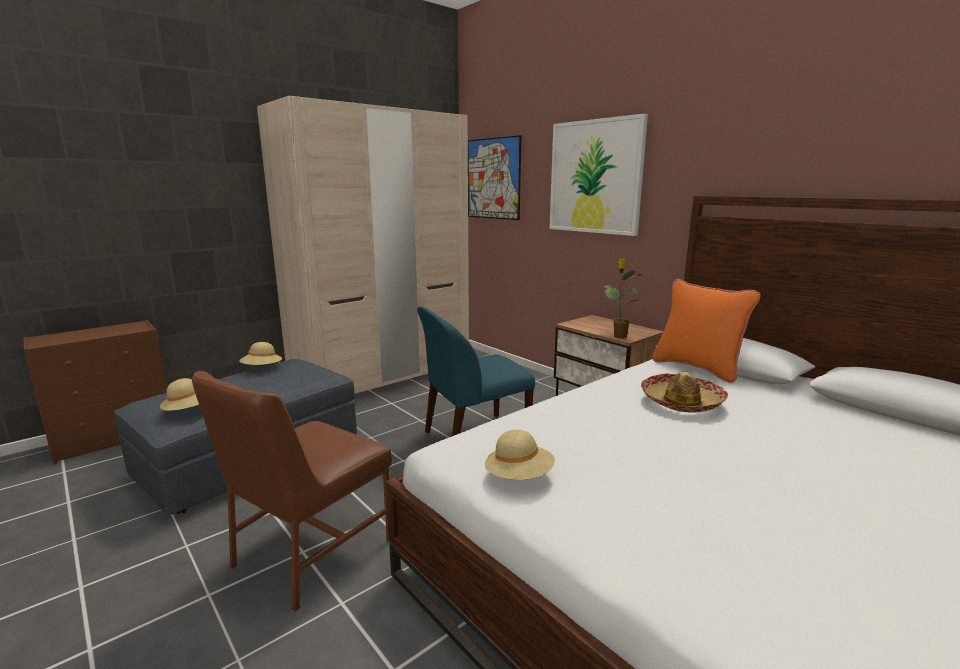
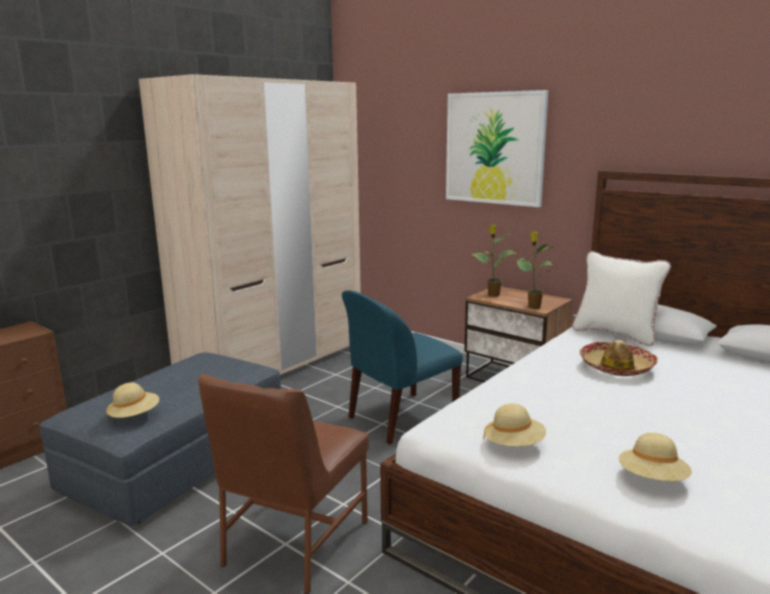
camera: 10 degrees left, 0 degrees up
beige hat [239,342,282,365] -> beige hat moved to [619,433,692,481]
picture [468,135,521,220] -> none
orange pillow [652,279,761,383] -> white pillow [572,251,671,346]
none -> potted plant [471,225,515,297]

